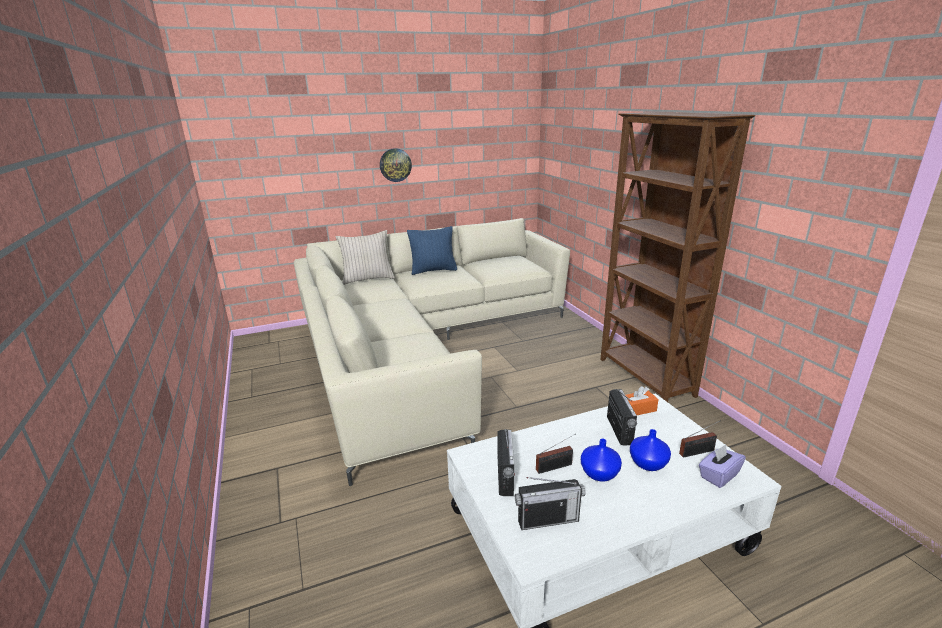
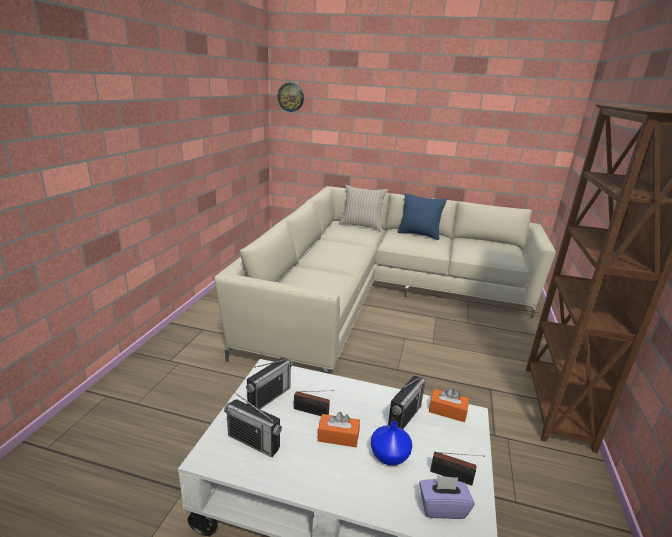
camera: 35 degrees right, 0 degrees up
wall clock [380,148,412,182] -> wall clock moved to [277,82,304,112]
blue vase [581,439,622,482] -> orange tissue box [318,412,360,447]

